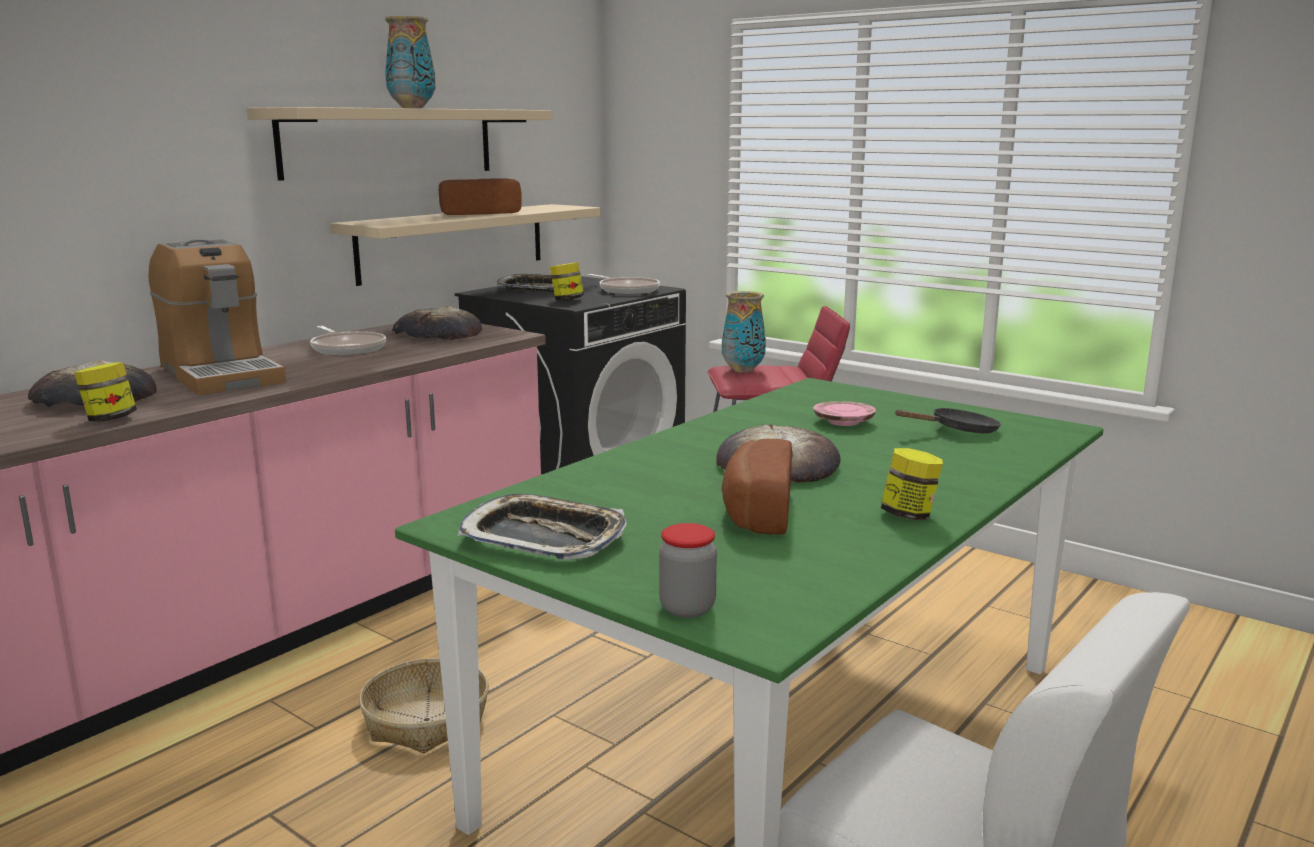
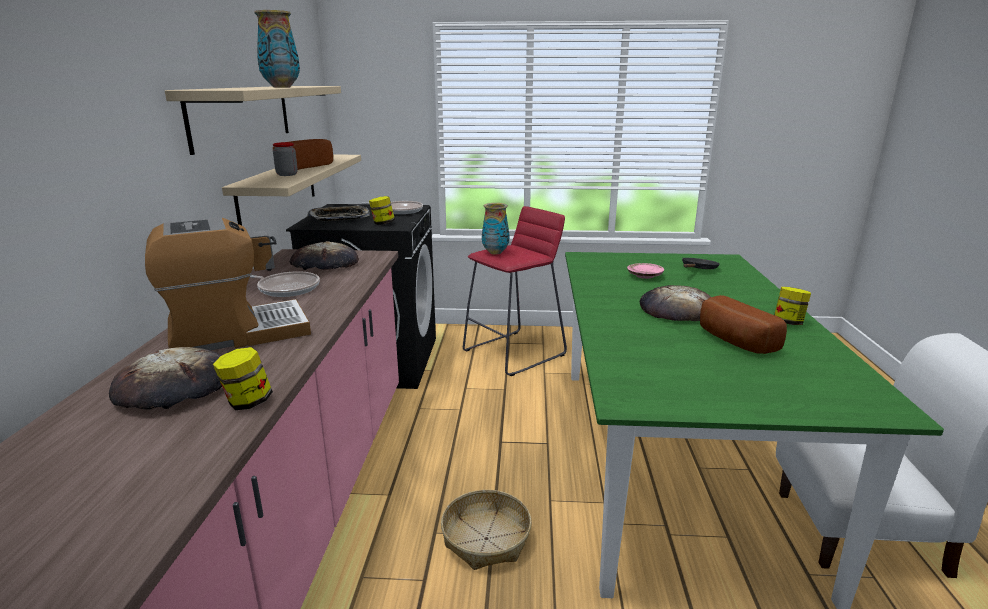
camera: 35 degrees left, 5 degrees up
coffee machine [148,239,286,395] -> coffee machine turned 45 degrees counterclockwise [145,218,311,350]
tray [458,494,627,560] -> none
jar [659,523,717,618] -> jar moved to [273,142,298,176]

